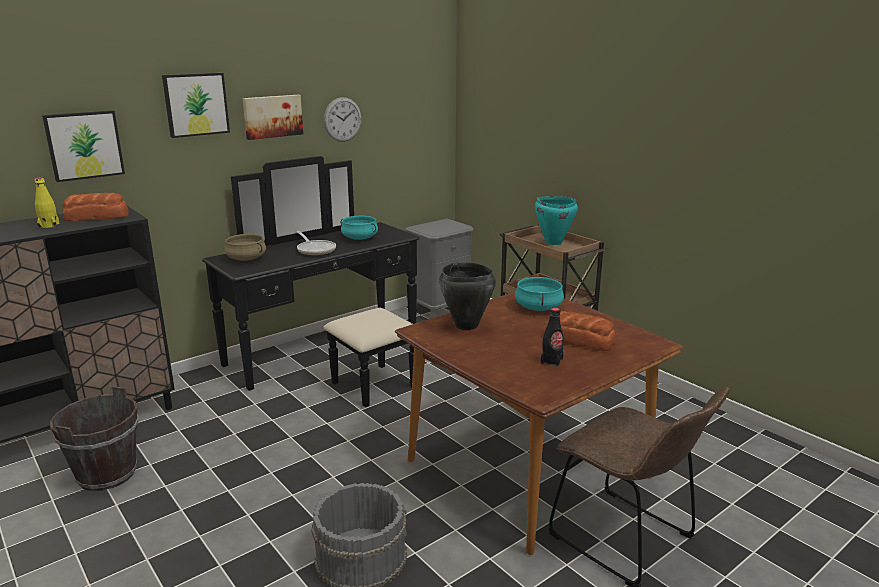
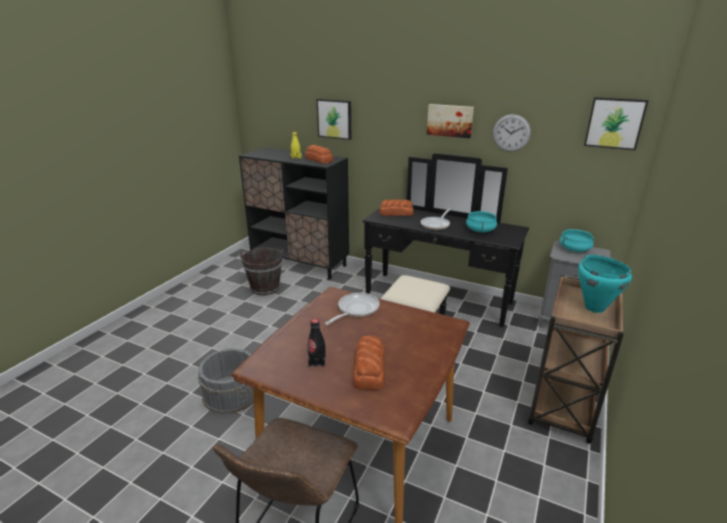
camera: 65 degrees right, 5 degrees up
picture [162,73,230,138] -> picture moved to [584,97,648,150]
beige cooking pot [224,234,266,261] -> bread [379,199,414,216]
black cooking pot [439,262,496,330] -> frying pan [325,293,379,325]
turquoise cooking pot [515,277,564,311] -> turquoise cooking pot moved to [559,229,594,252]

